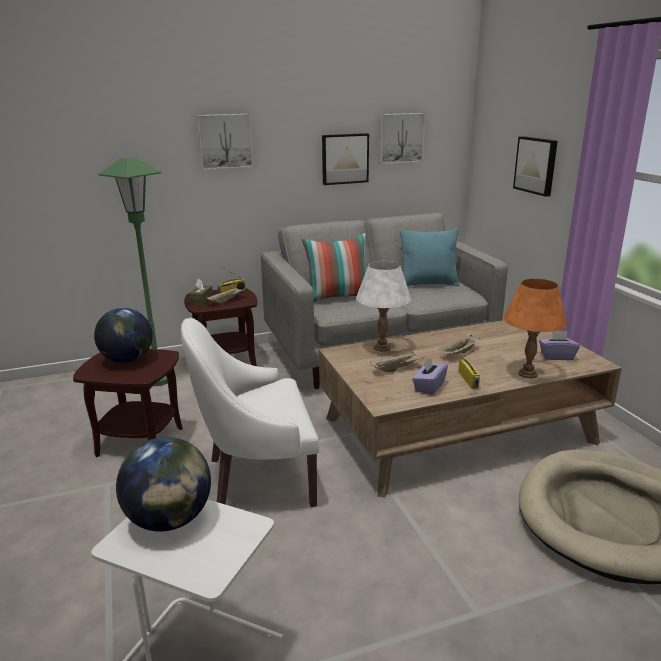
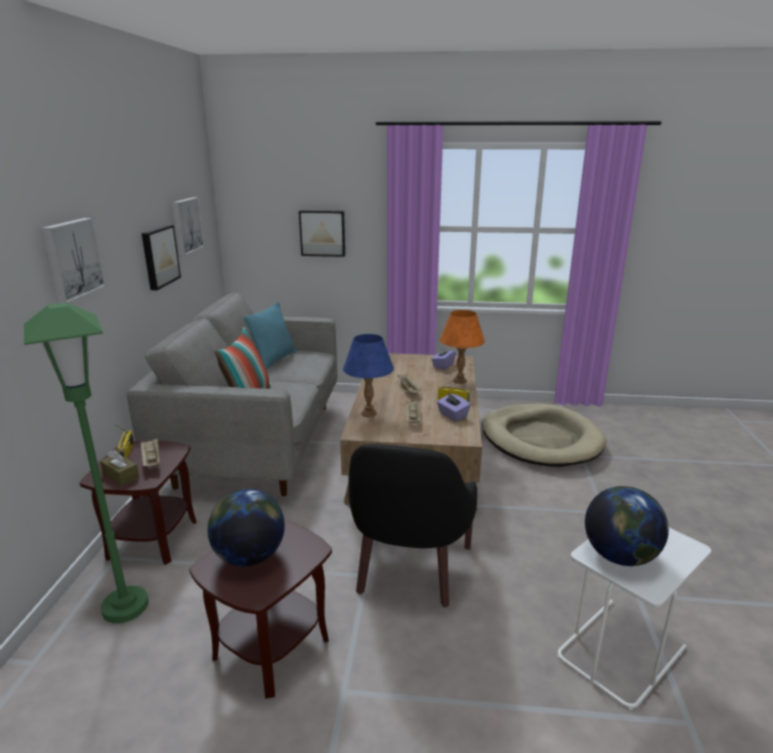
camera: 65 degrees left, 0 degrees up
white armchair [181,318,319,507] -> black armchair [349,444,477,607]
white table lamp [356,261,411,352] -> blue table lamp [343,334,394,417]

